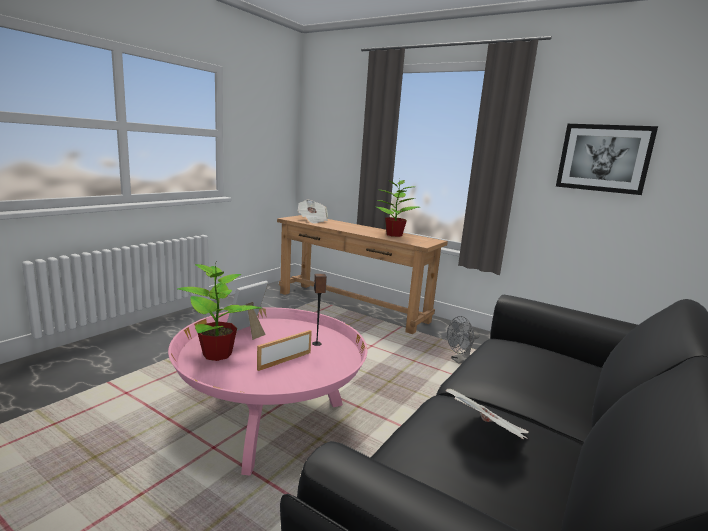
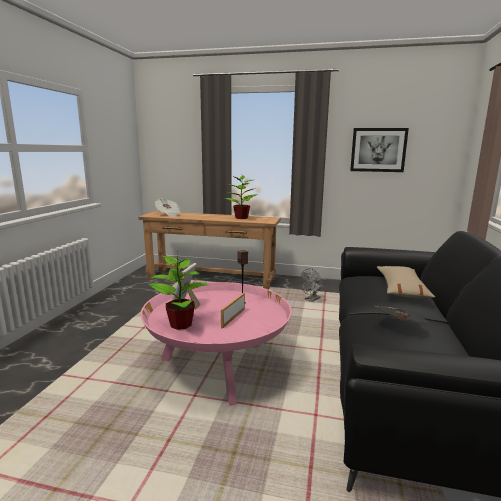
camera: 20 degrees left, 0 degrees up
none -> beige pillow [377,266,435,298]

